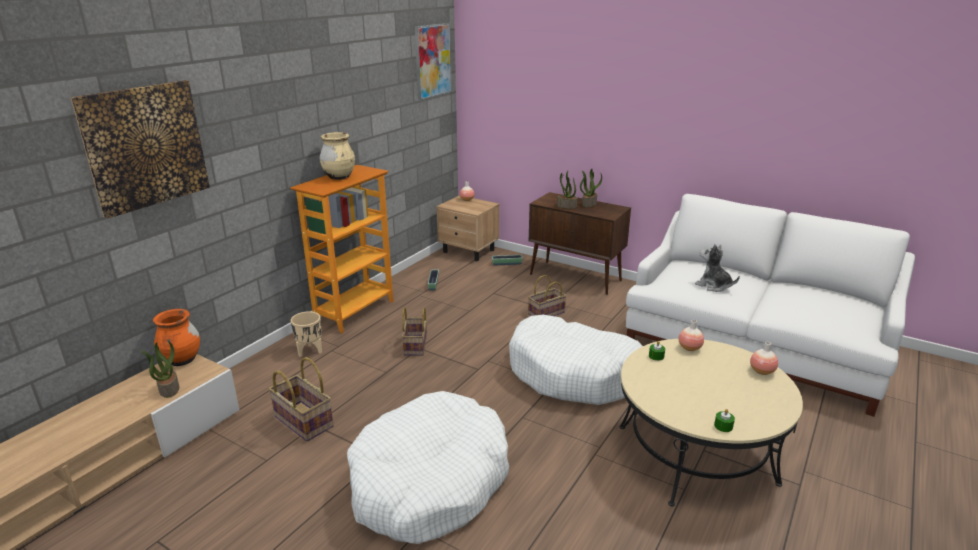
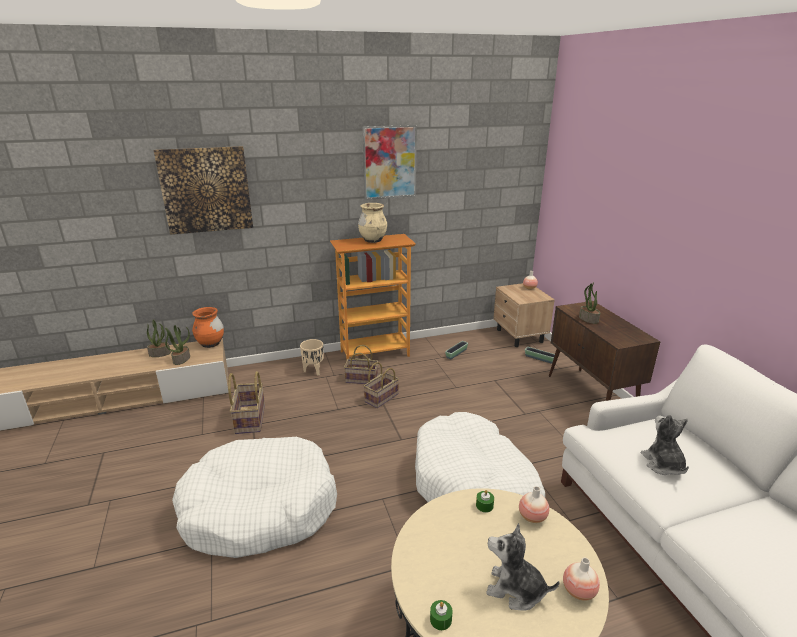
camera: 40 degrees right, 0 degrees up
picture [415,23,452,101] -> picture moved to [362,125,417,200]
basket [528,275,567,316] -> basket moved to [344,345,378,384]
potted plant [580,169,602,207] -> potted plant moved to [147,319,171,357]
none -> plush toy [486,523,560,611]

